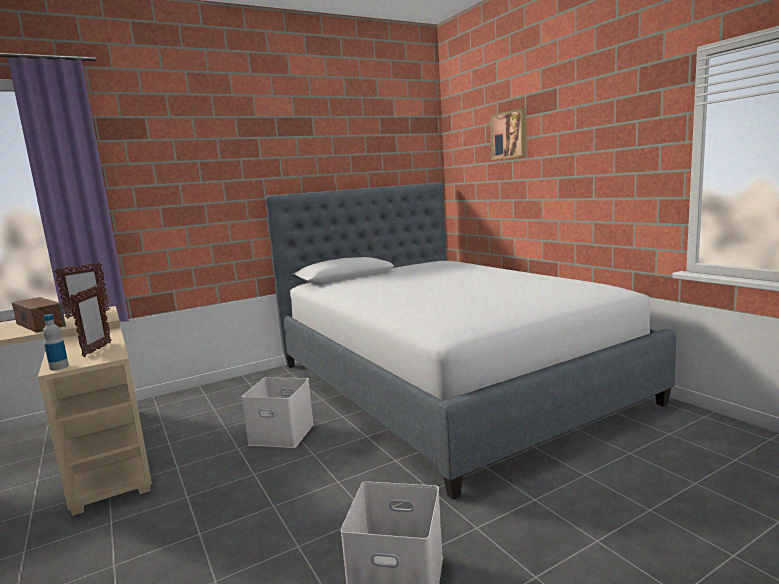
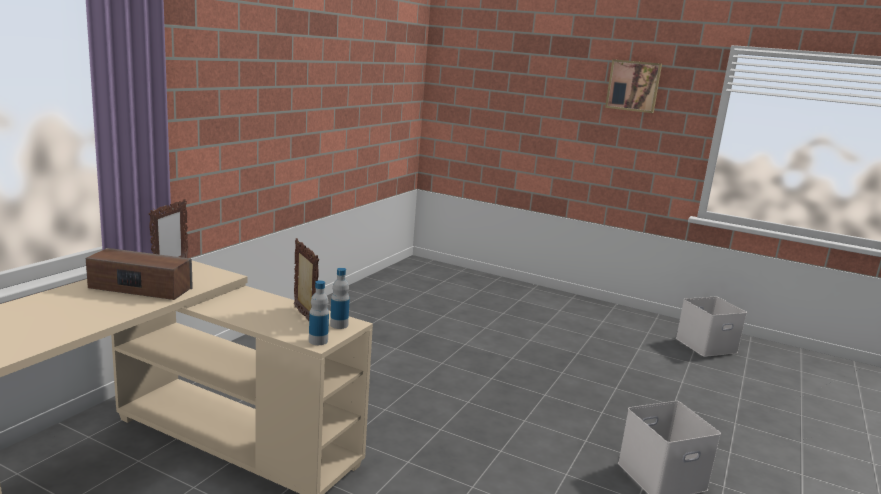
camera: 35 degrees left, 5 degrees up
white storage box [241,377,314,448] -> white storage box moved to [676,297,747,357]
bed [265,182,676,500] -> none
picture [490,108,526,160] -> picture moved to [605,59,662,113]
none -> bottle [330,268,350,329]

